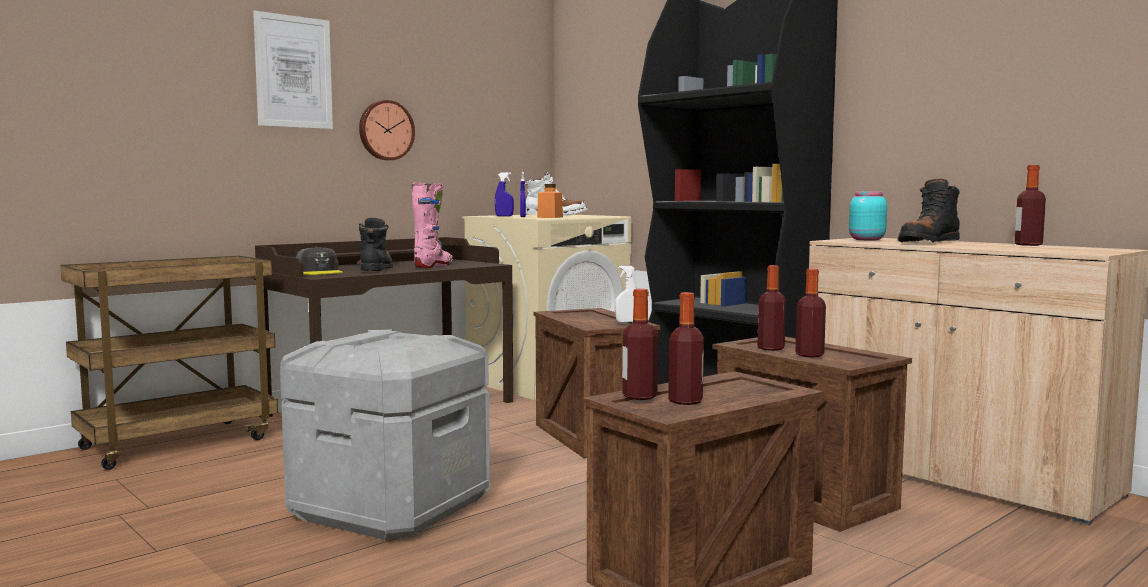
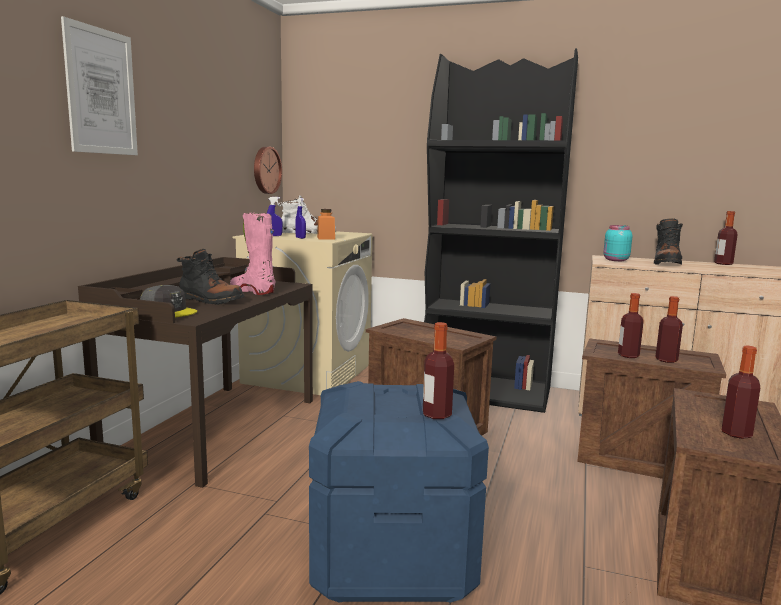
camera: 30 degrees left, 5 degrees up
grey storage box [280,329,490,540] -> blue storage box [309,381,489,603]
wall clock [359,100,415,160] -> wall clock moved to [254,147,282,194]
black boot [359,218,393,272] -> black boot turned 150 degrees clockwise [176,249,245,305]
pink boot [412,182,453,268] -> pink boot turned 45 degrees counterclockwise [230,213,275,295]
white spray bottle [615,266,637,323] -> none
bottle [622,289,658,400] -> bottle moved to [423,322,454,419]

